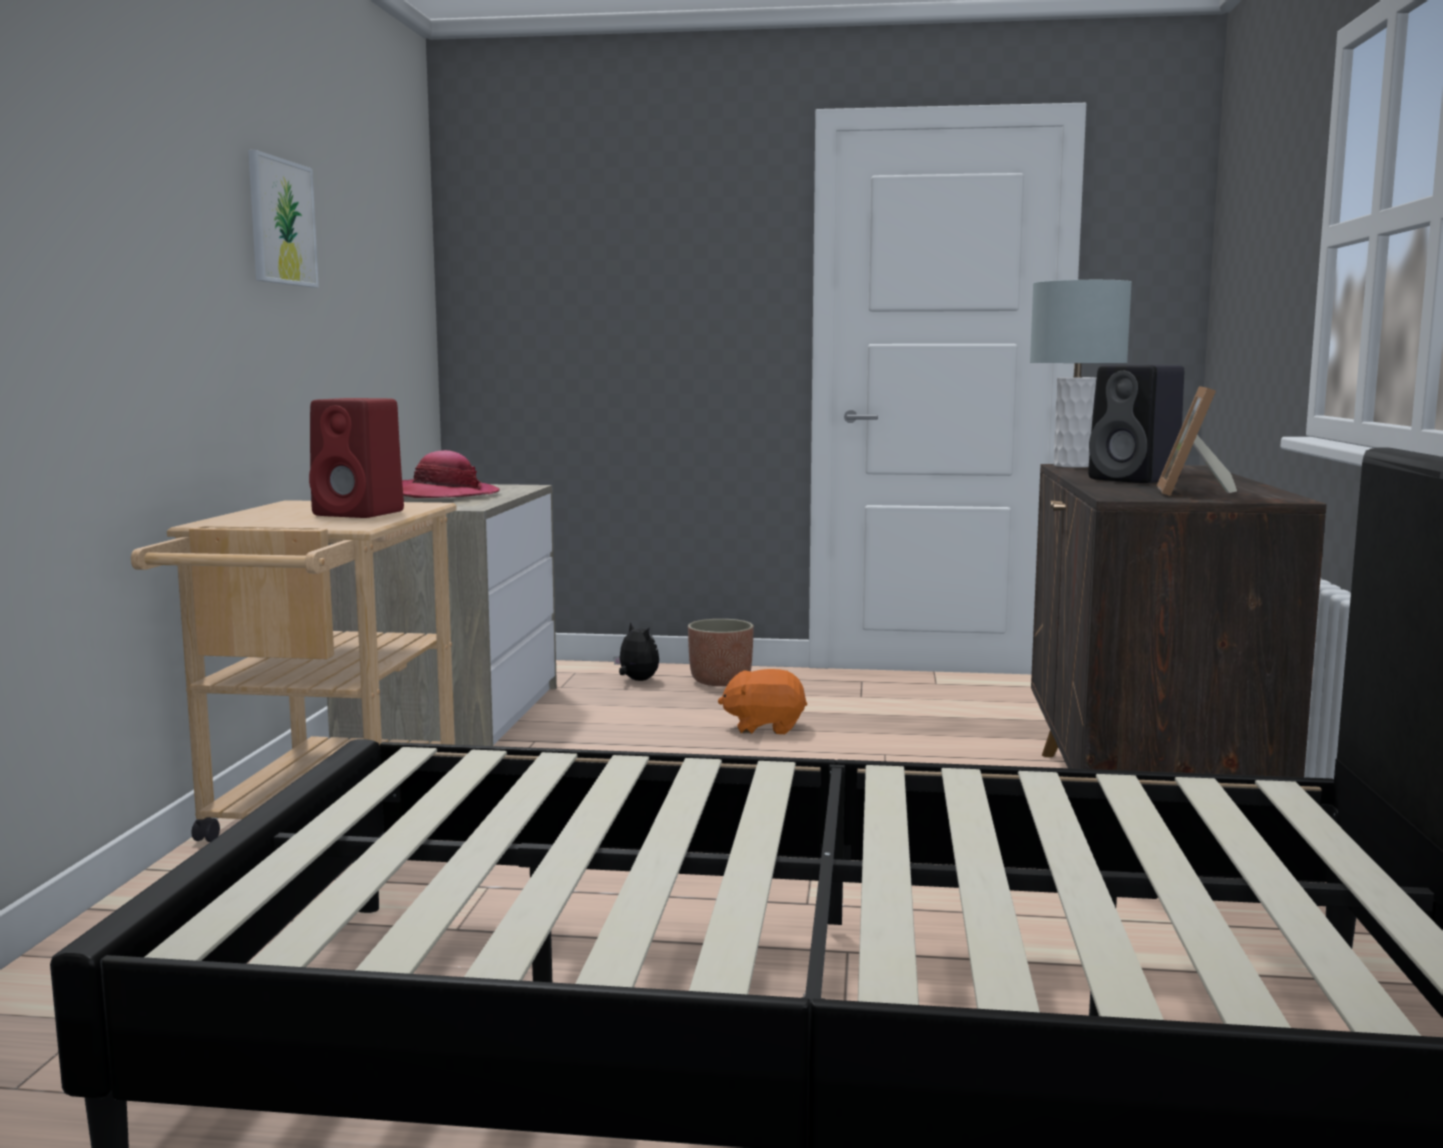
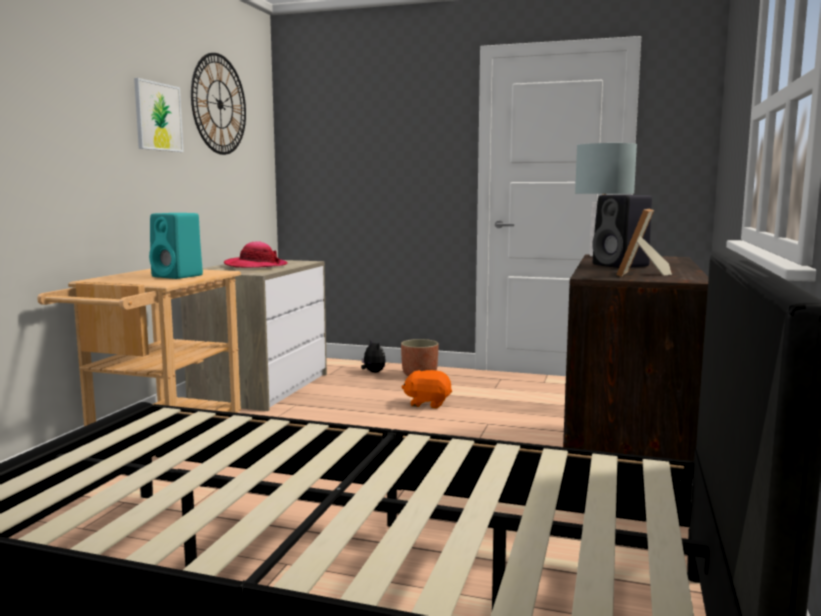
camera: 10 degrees right, 0 degrees up
red speaker [309,398,404,518] -> turquoise speaker [149,213,203,279]
none -> wall clock [191,53,246,155]

